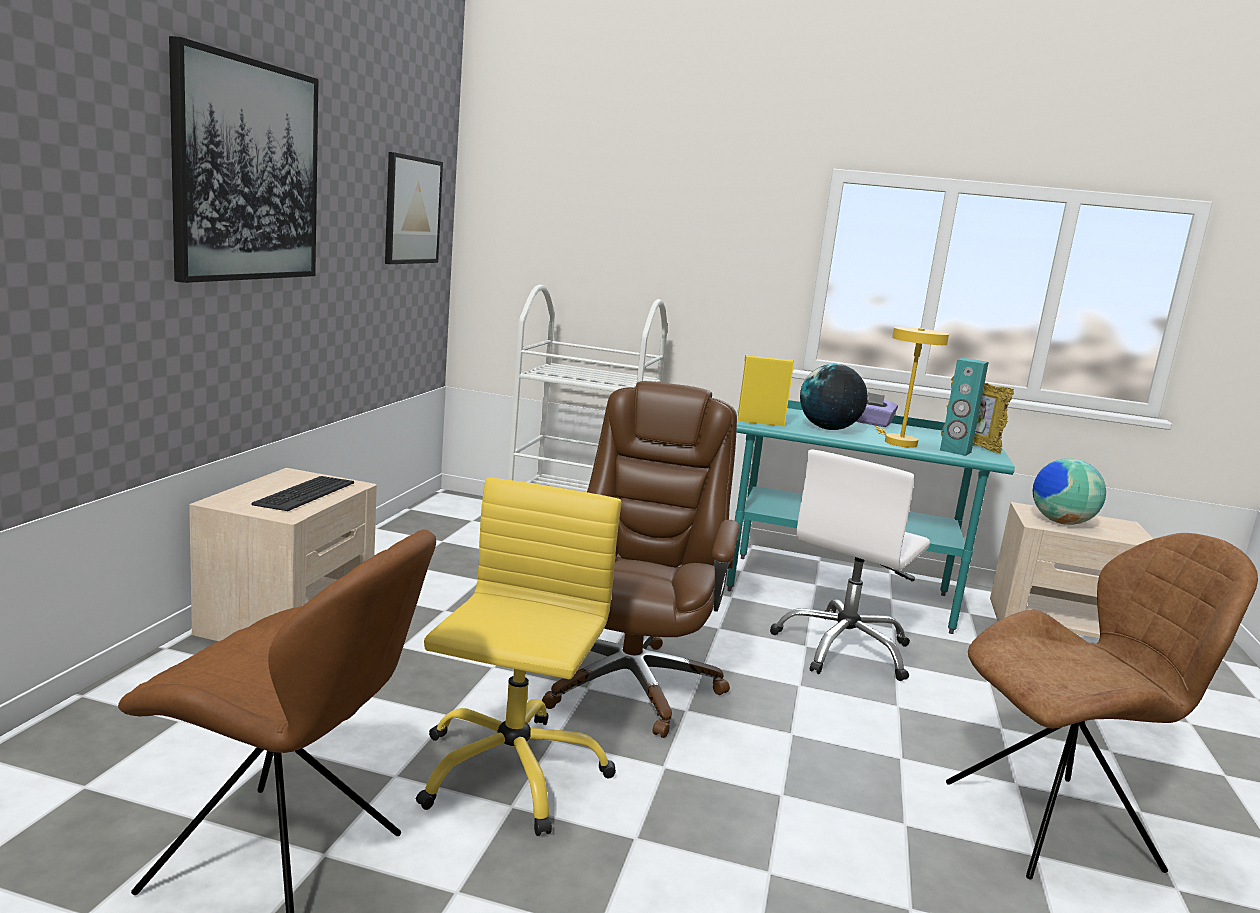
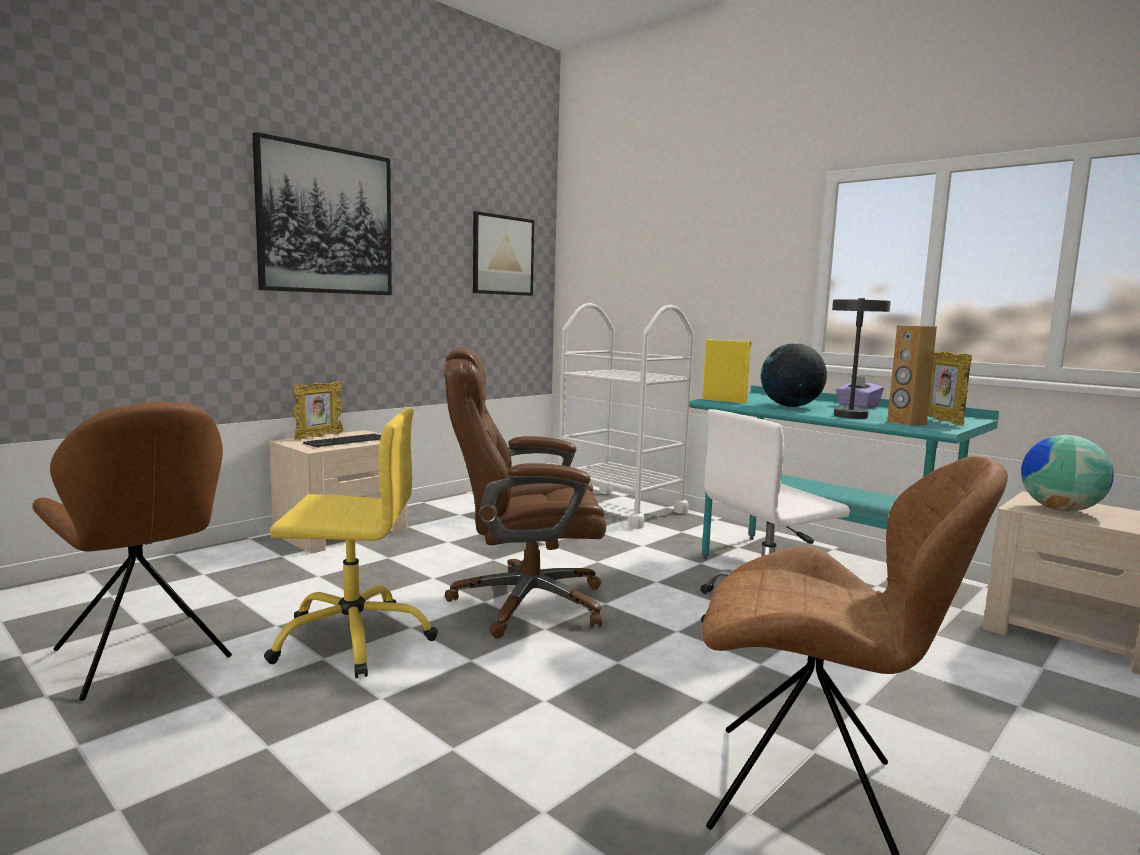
camera: 30 degrees right, 5 degrees down
yellow office chair [416,477,621,836] -> yellow office chair turned 45 degrees clockwise [264,408,438,678]
brown office chair [542,381,740,738] -> brown office chair turned 135 degrees counterclockwise [444,347,606,639]
yellow table lamp [875,327,949,448] -> grey table lamp [832,298,891,419]
turquoise speaker [940,358,989,456] -> brown speaker [887,325,937,426]
none -> picture frame [293,381,343,440]

